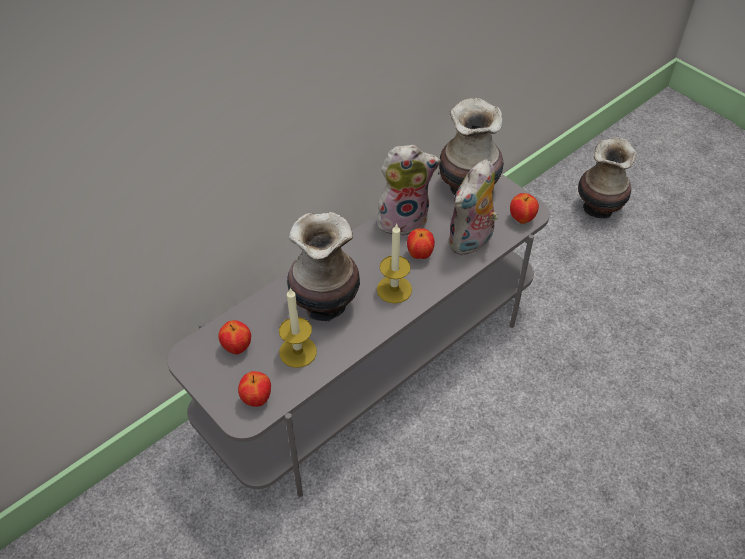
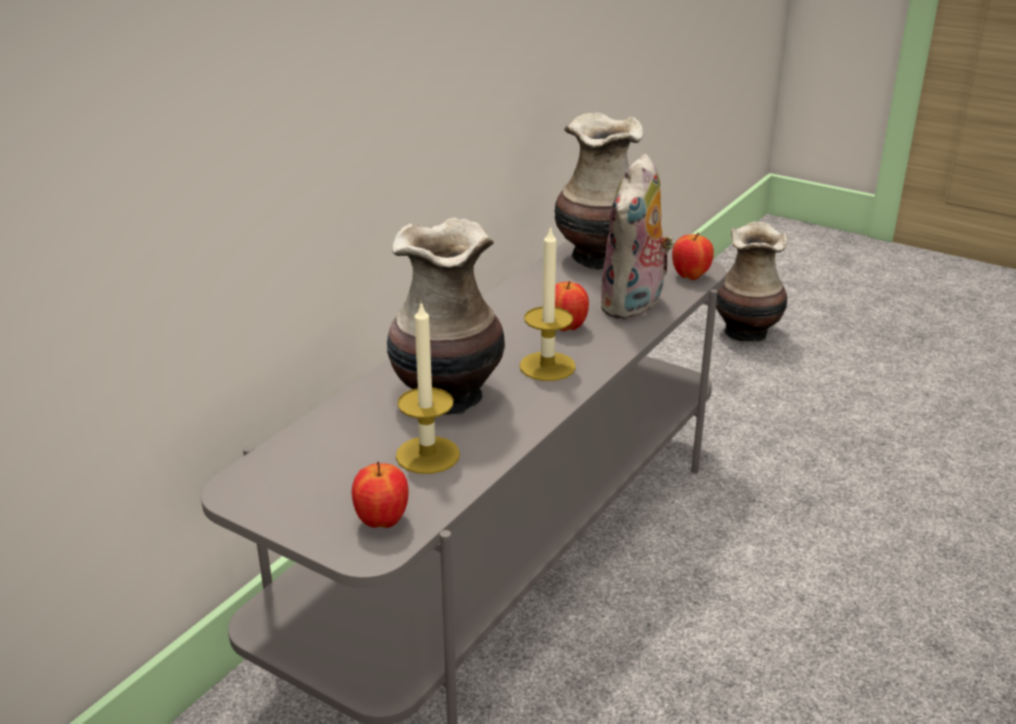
camera: 15 degrees left, 20 degrees down
apple [218,320,251,354] -> none
plush toy [377,145,441,236] -> none

